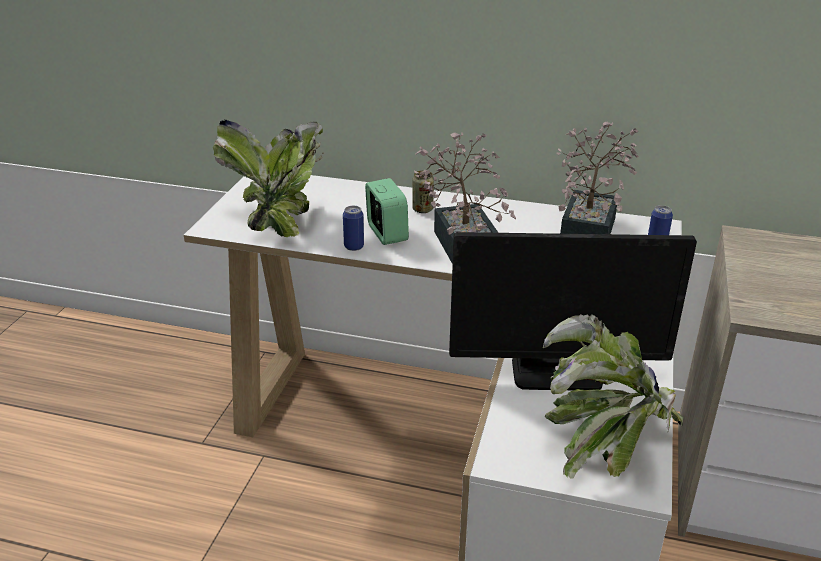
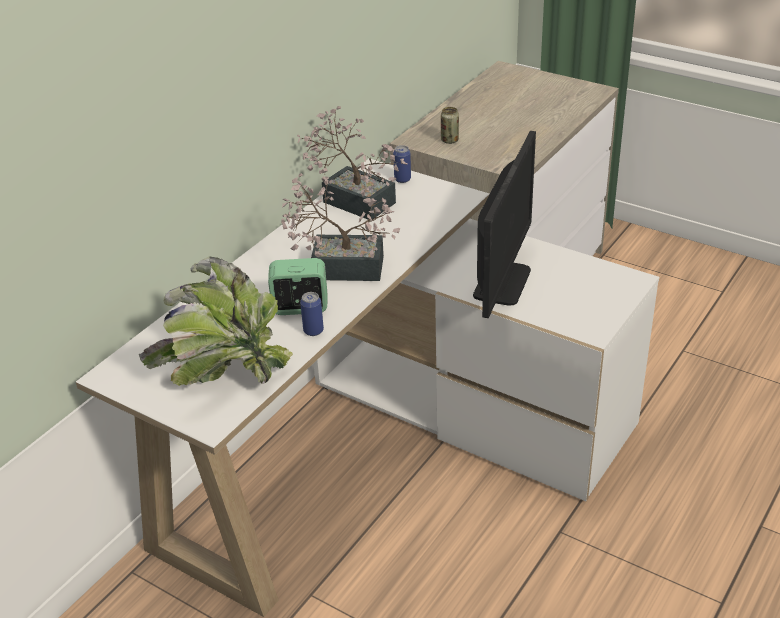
camera: 70 degrees left, 5 degrees up
can [412,170,434,213] -> can moved to [441,107,459,144]
potted plant [543,314,683,478] -> none

